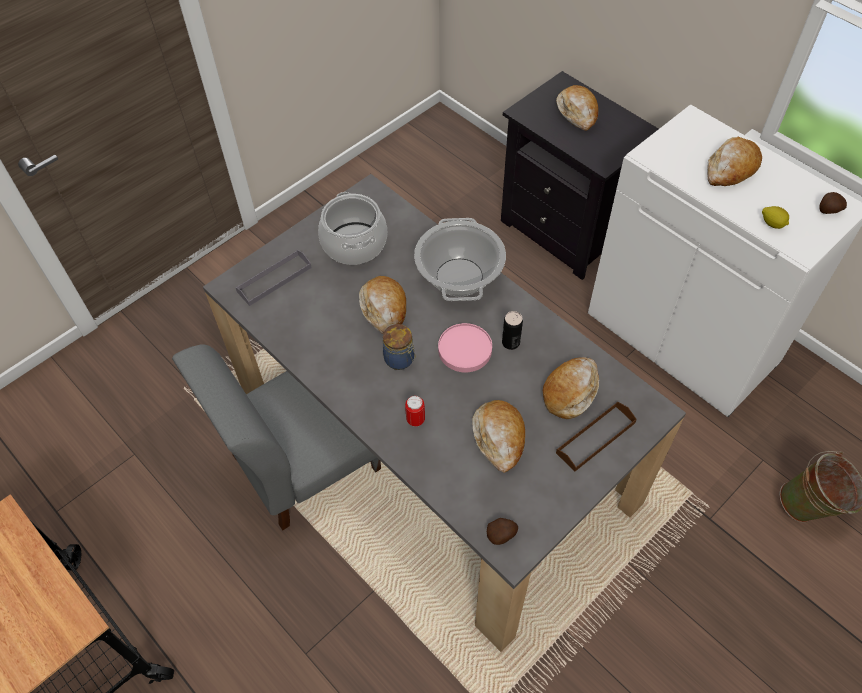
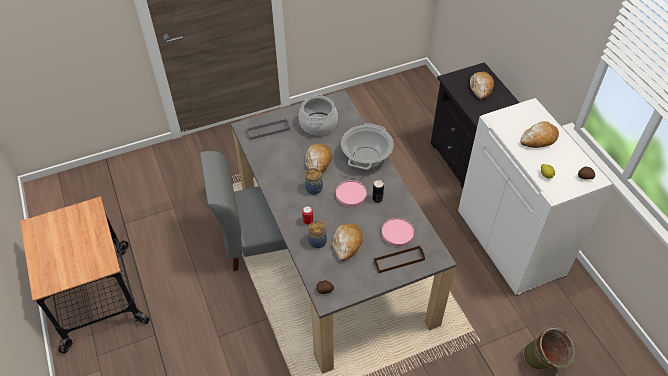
camera: 20 degrees right, 5 degrees down
bread [543,357,599,419] -> pink plate [382,218,414,247]
none -> jar [308,220,327,248]

